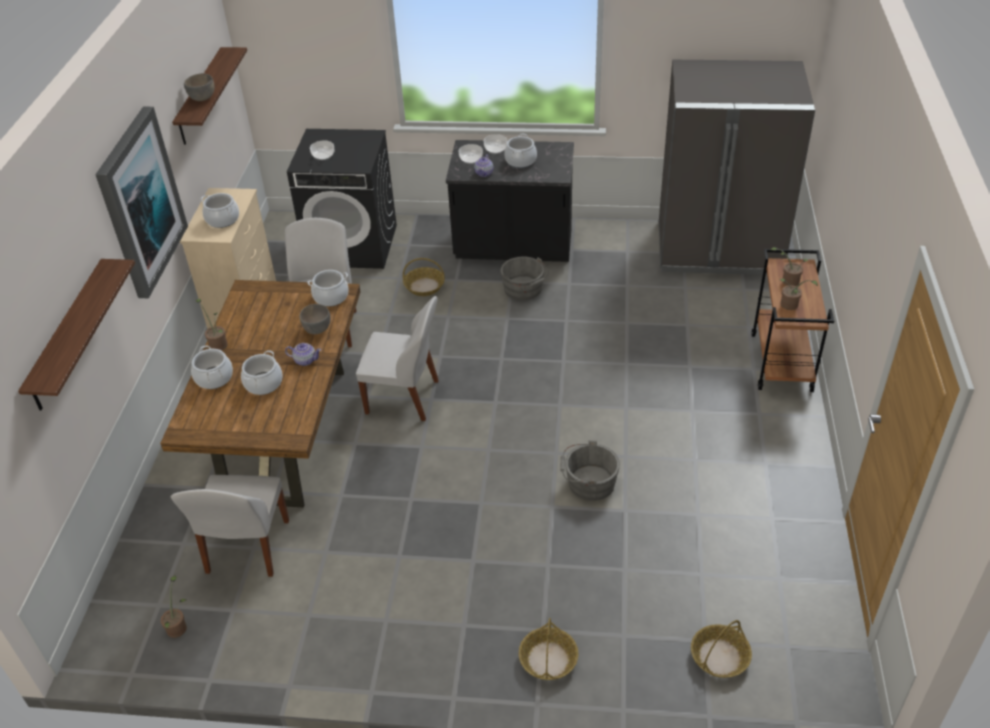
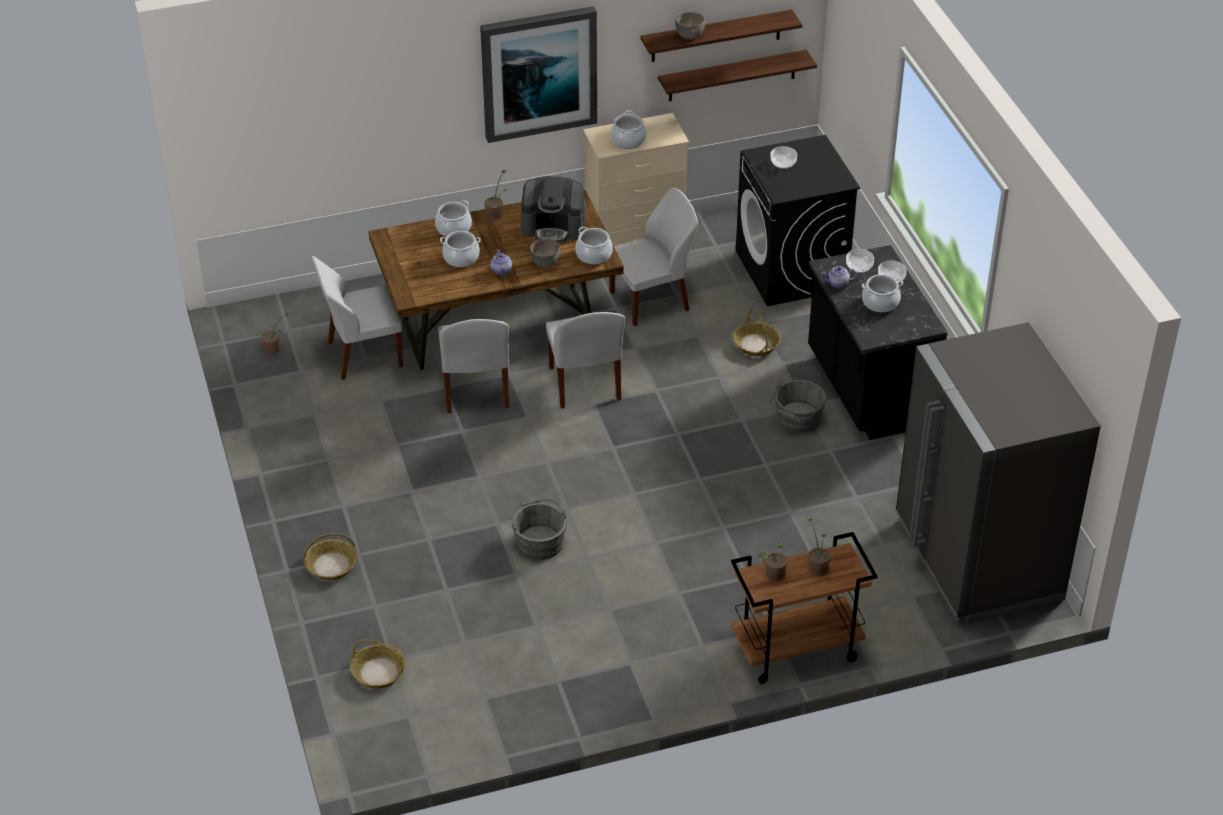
camera: 65 degrees right, 0 degrees up
shelf [18,259,135,410] -> shelf moved to [658,50,817,101]
none -> white chair [438,319,509,413]
none -> coffee machine [521,176,585,243]

